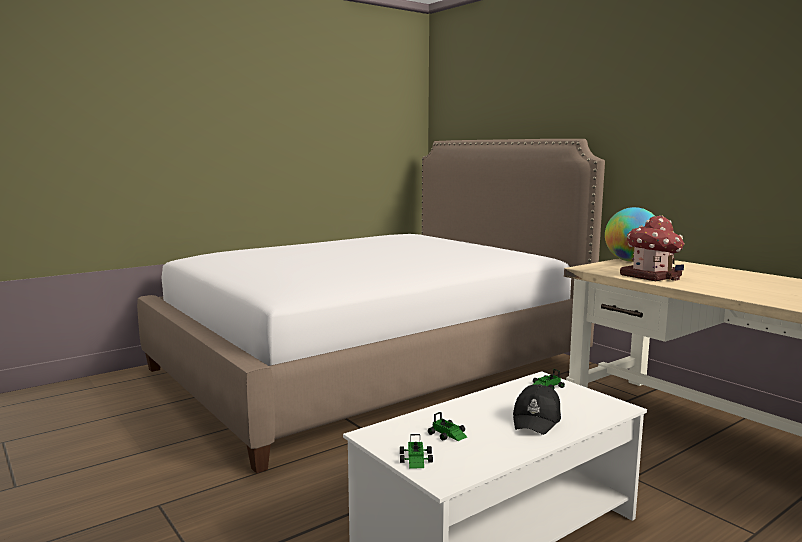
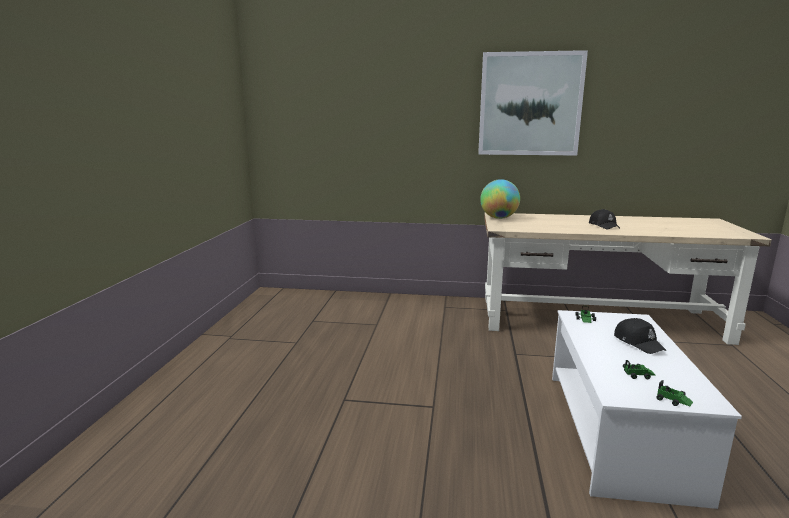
camera: 45 degrees left, 5 degrees up
bed [137,139,605,474] -> none
toy house [620,215,685,281] -> none
none -> picture [478,50,588,156]
none -> black cap [589,209,620,229]

